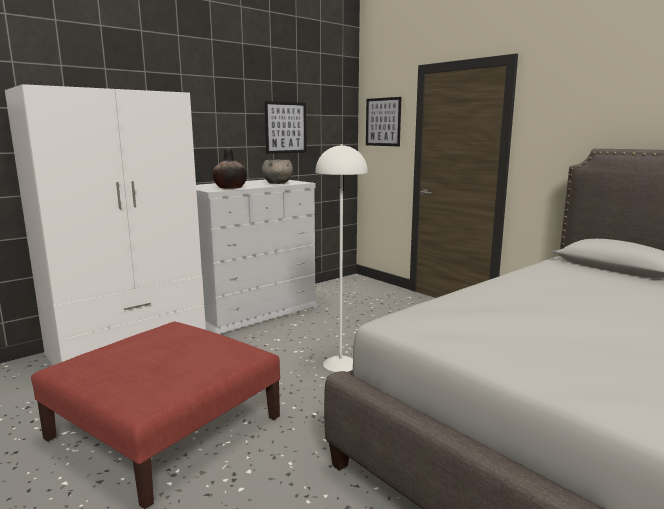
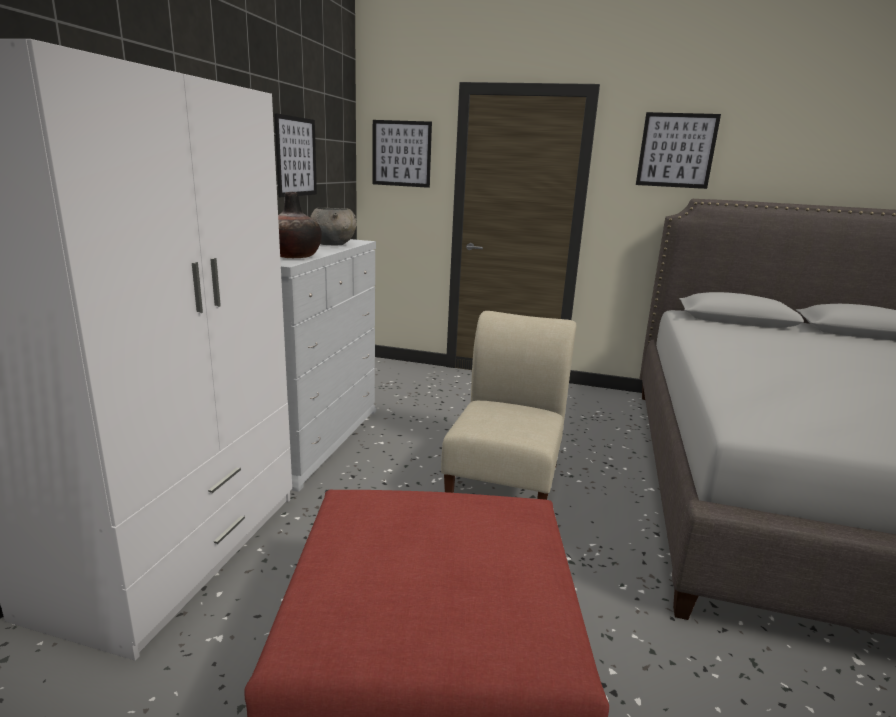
camera: 35 degrees left, 5 degrees up
white floor lamp [315,144,368,372] -> beige chair [441,311,576,500]
none -> picture [636,112,721,189]

